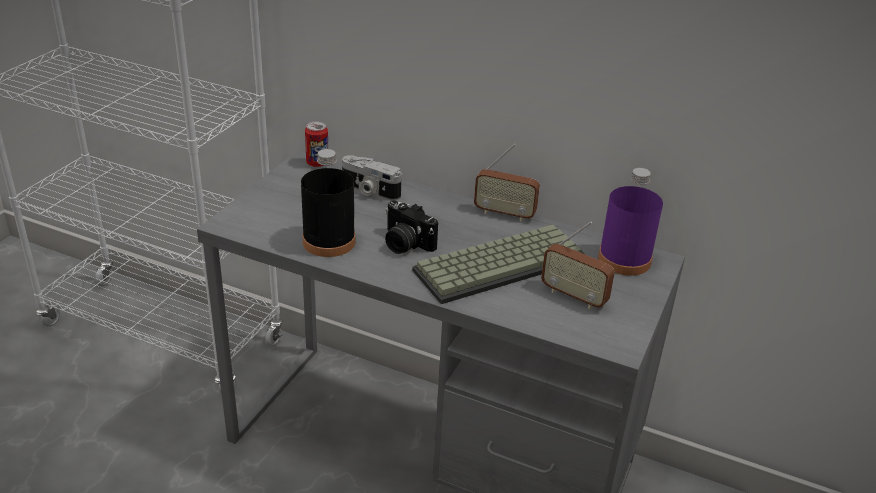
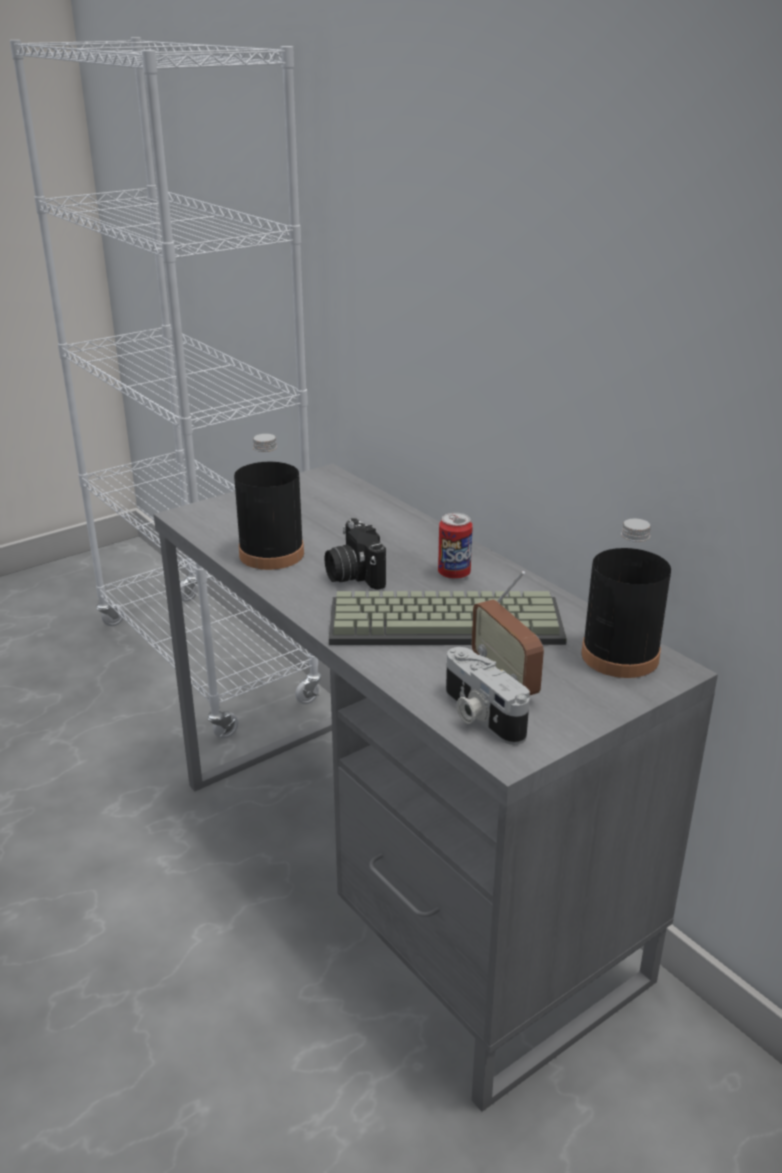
camera: 30 degrees right, 5 degrees down
can [305,122,328,167] -> can moved to [438,513,473,580]
camera [342,155,402,201] -> camera moved to [446,647,530,745]
radio [474,144,540,221] -> none
purple bottle [598,168,663,276] -> black bottle [581,519,671,678]

